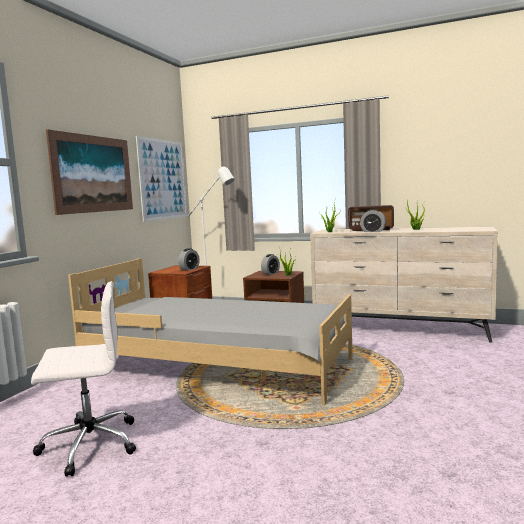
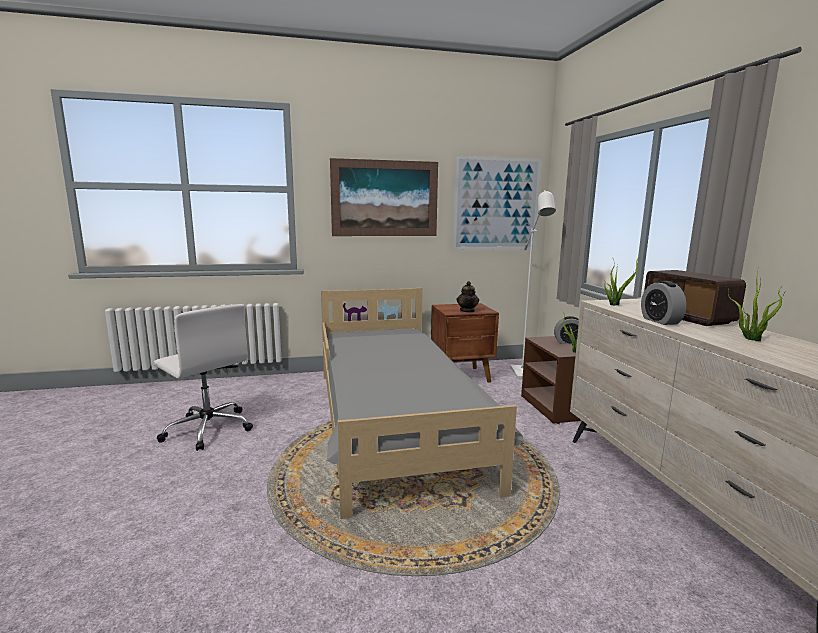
camera: 55 degrees right, 5 degrees up
alarm clock [178,248,200,271] -> teapot [457,281,479,313]

